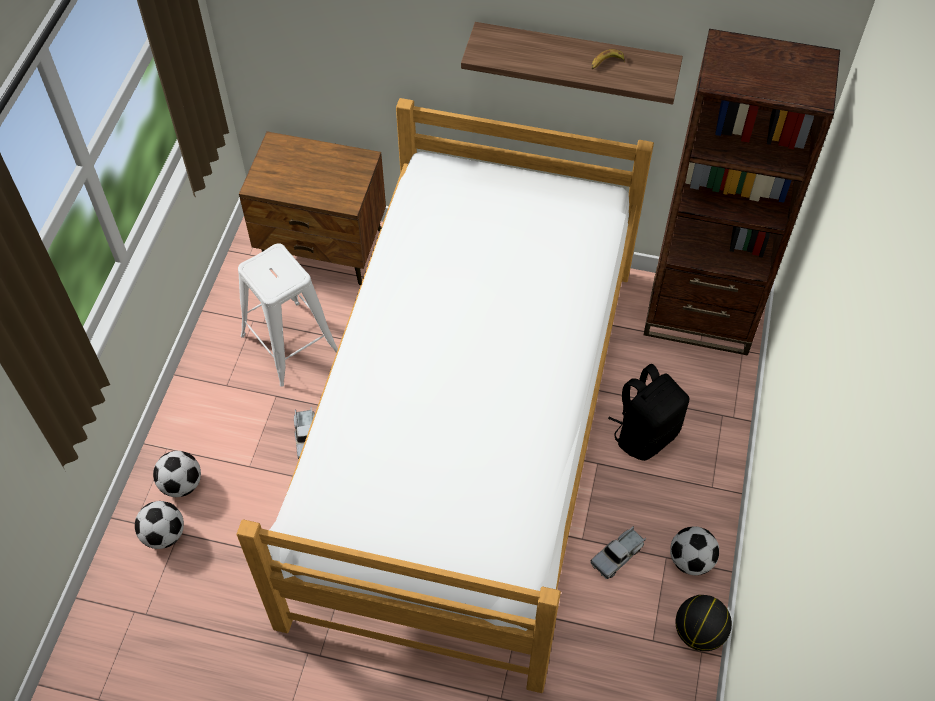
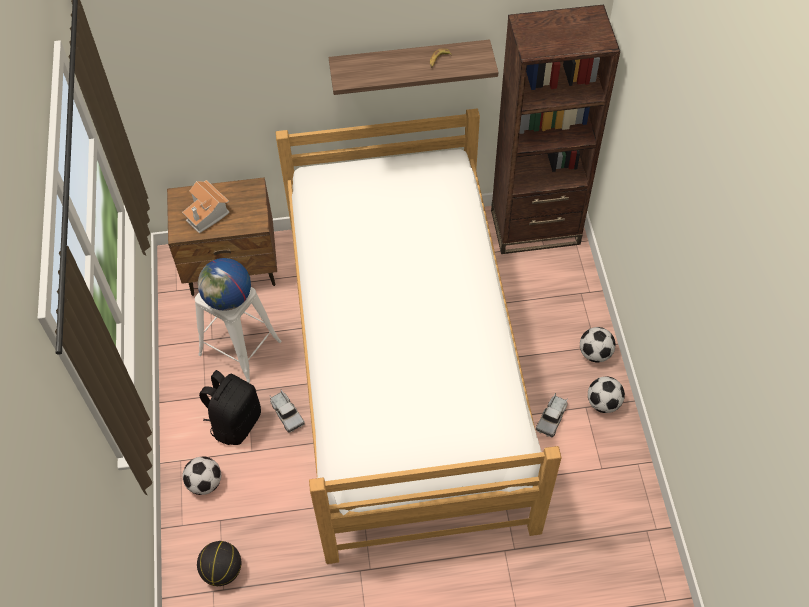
camera: 20 degrees left, 0 degrees up
football [135,501,184,549] -> football moved to [580,327,615,363]
black backpack [608,364,689,461] -> black backpack moved to [199,370,261,445]
basketball [676,595,732,651] -> basketball moved to [197,541,241,586]
none -> toy house [182,180,230,233]
none -> globe [198,258,251,311]

